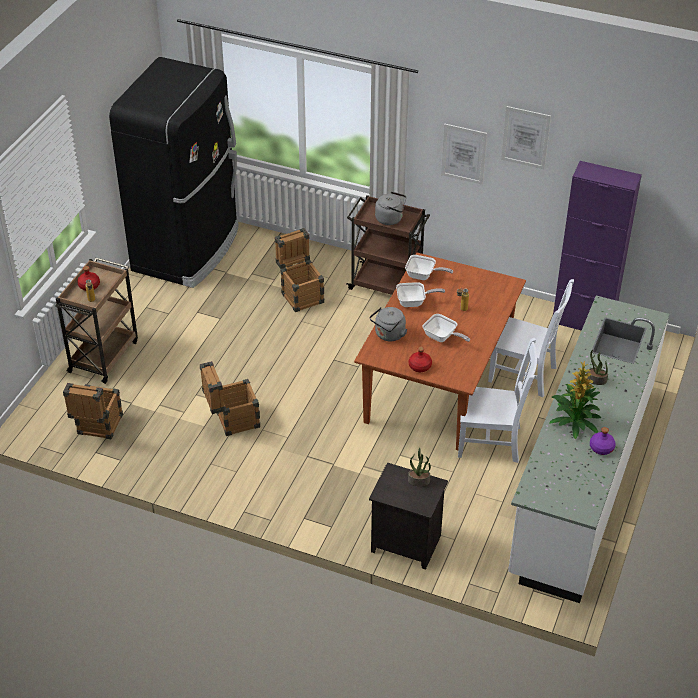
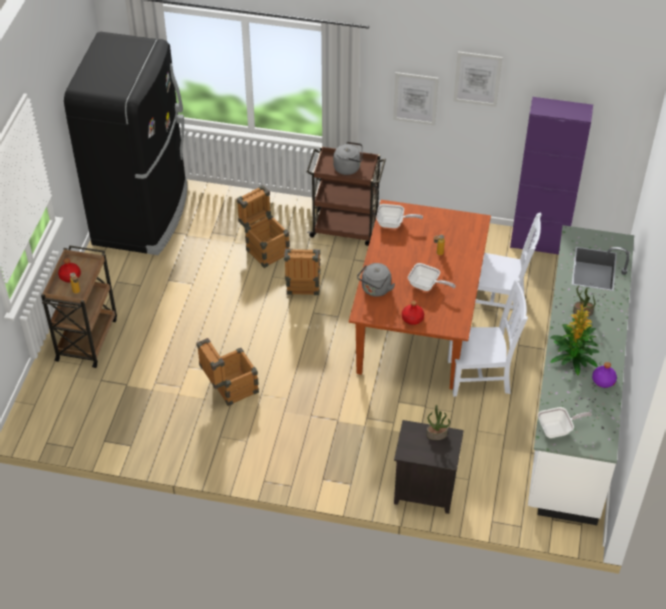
camera: 10 degrees left, 5 degrees up
crate [63,383,123,439] -> crate moved to [284,249,321,295]
frying pan [396,282,445,307] -> frying pan moved to [538,407,592,438]

